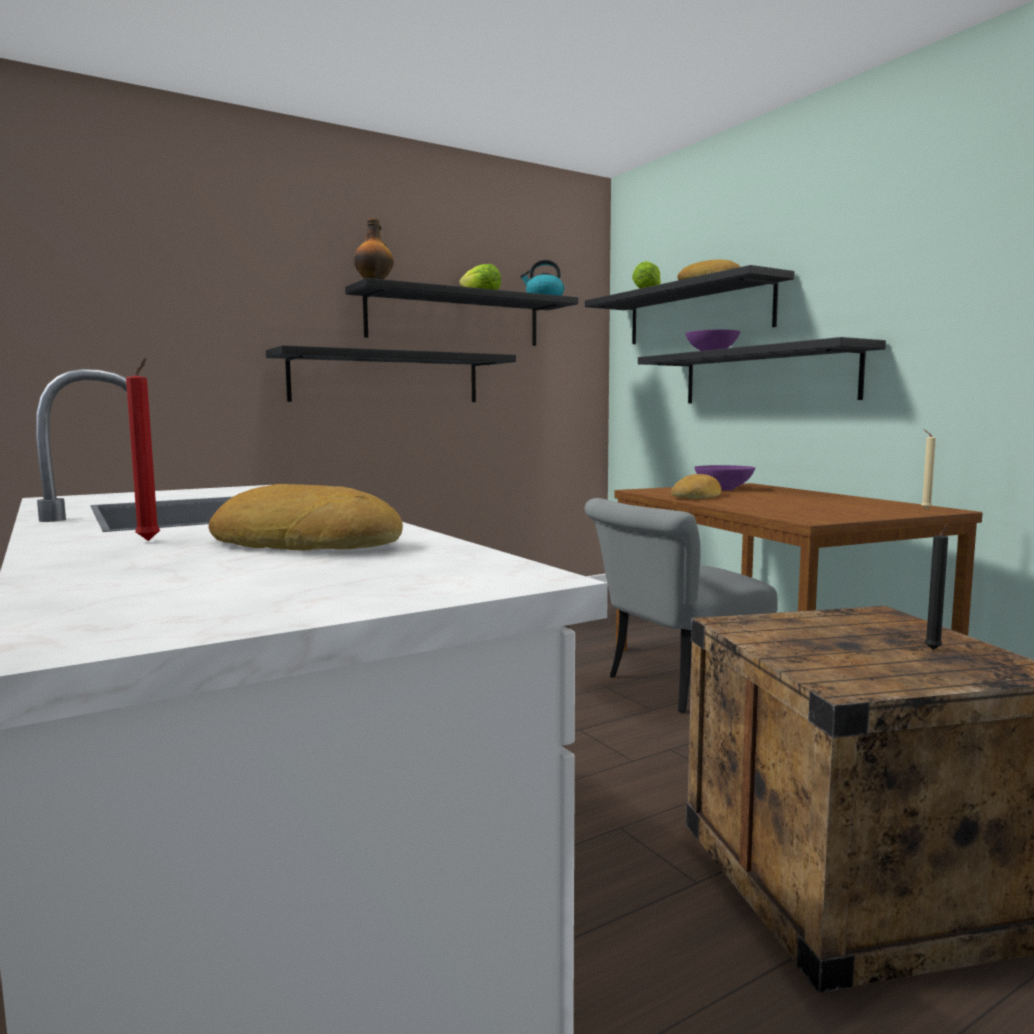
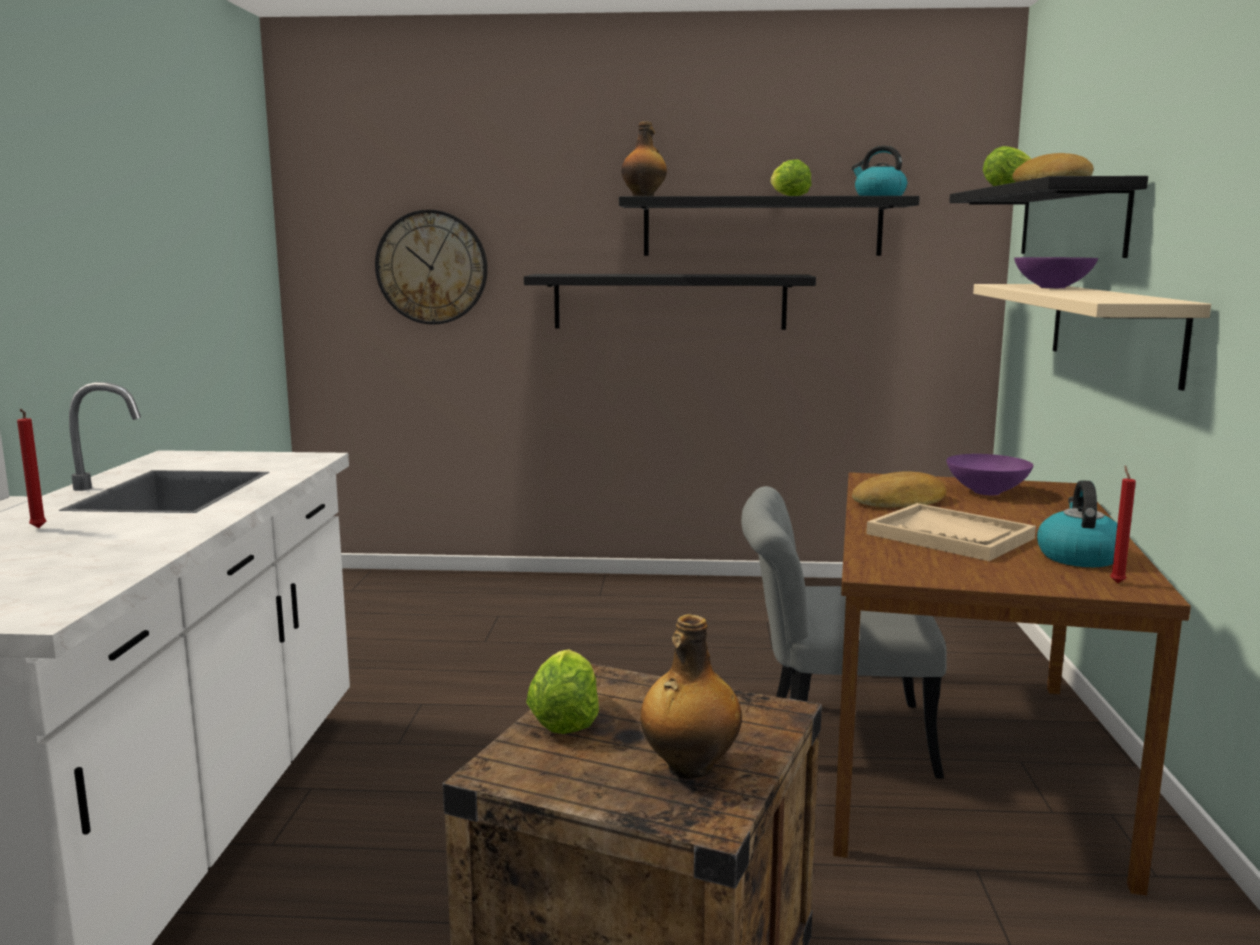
camera: 35 degrees right, 5 degrees up
bread [208,484,403,551] -> none
black shelf [638,337,886,403] -> beige shelf [973,284,1211,390]
beige candle [921,429,936,509] -> red candle [1110,465,1136,583]
black candle [924,525,948,650] -> bottle [640,614,742,779]
none -> wall clock [375,210,488,325]
none -> lettuce [526,649,599,734]
none -> beige tray [866,503,1036,561]
none -> kettle [1037,480,1118,567]

